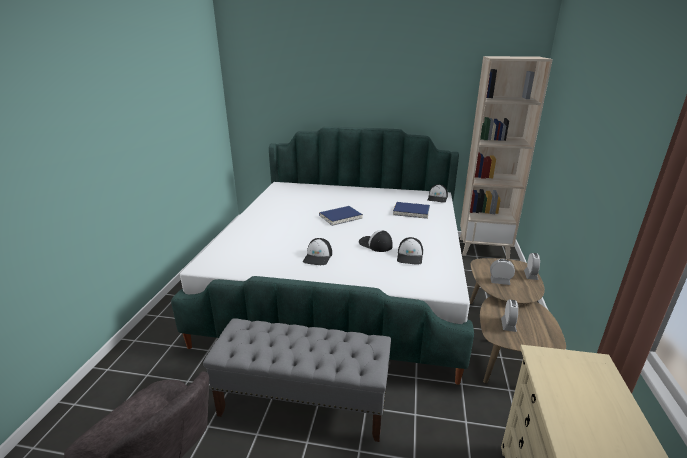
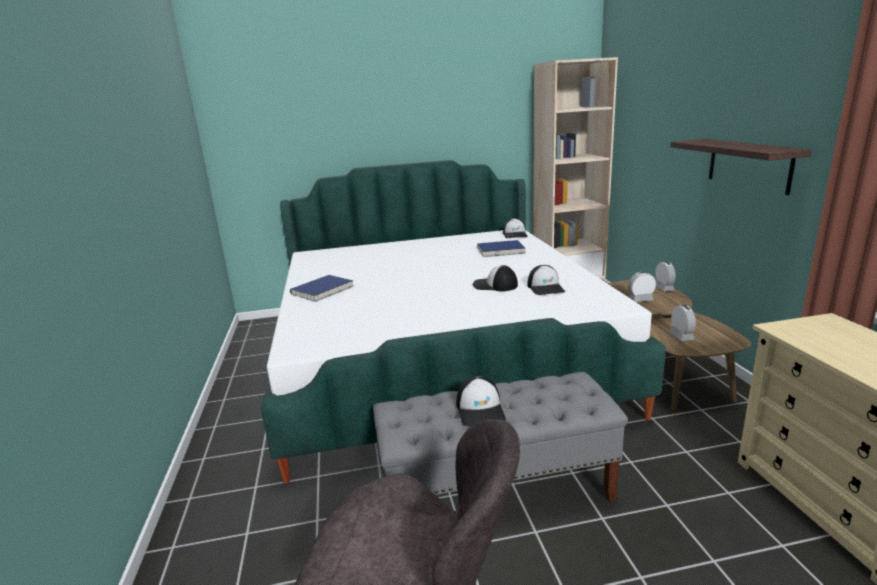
camera: 20 degrees left, 5 degrees down
cap [303,238,332,265] -> cap moved to [456,376,506,427]
blue book [319,206,363,226] -> blue book moved to [290,275,354,302]
none -> shelf [670,139,812,195]

